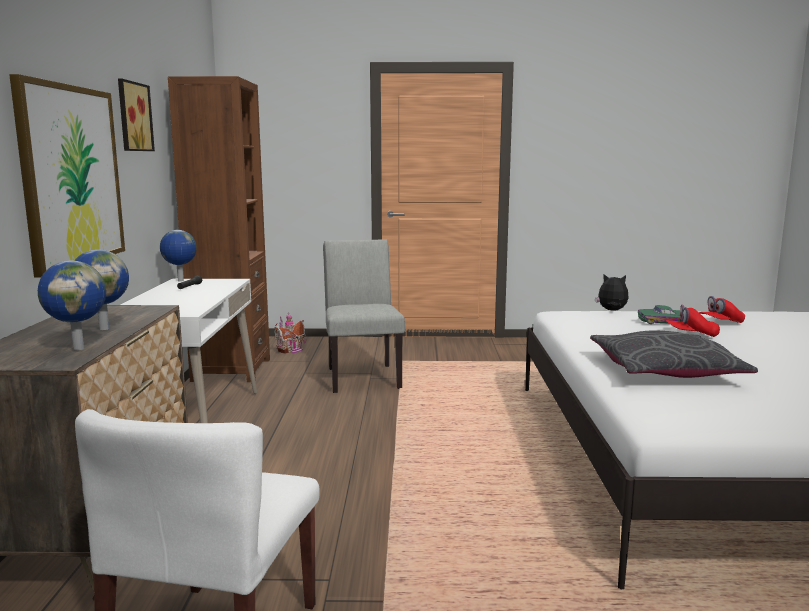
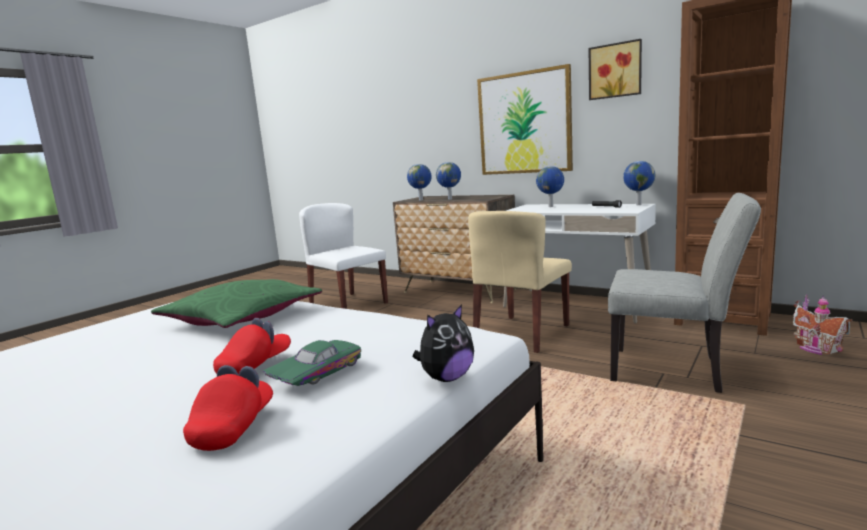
camera: 125 degrees right, 0 degrees up
grey pillow [590,330,758,378] -> green pillow [151,279,322,328]
none -> beige chair [468,211,572,353]
none -> globe [536,166,564,207]

